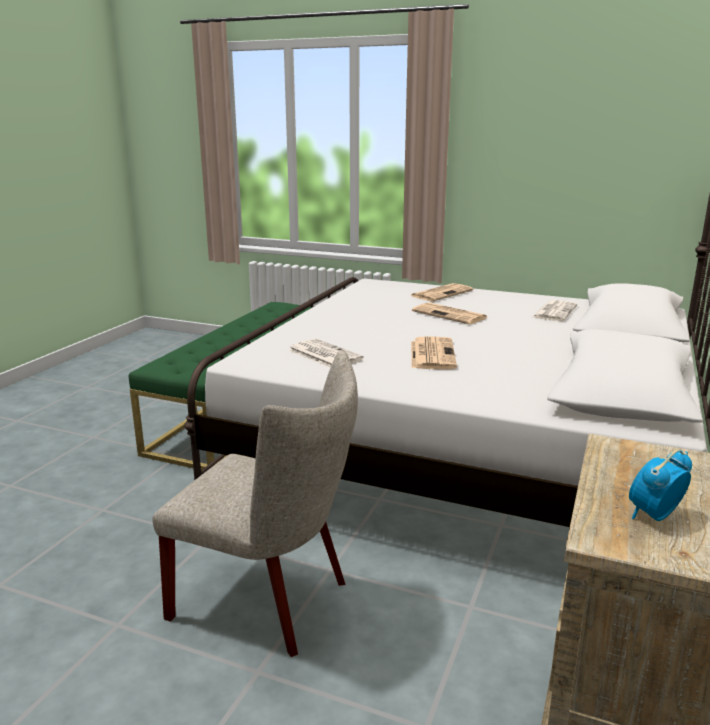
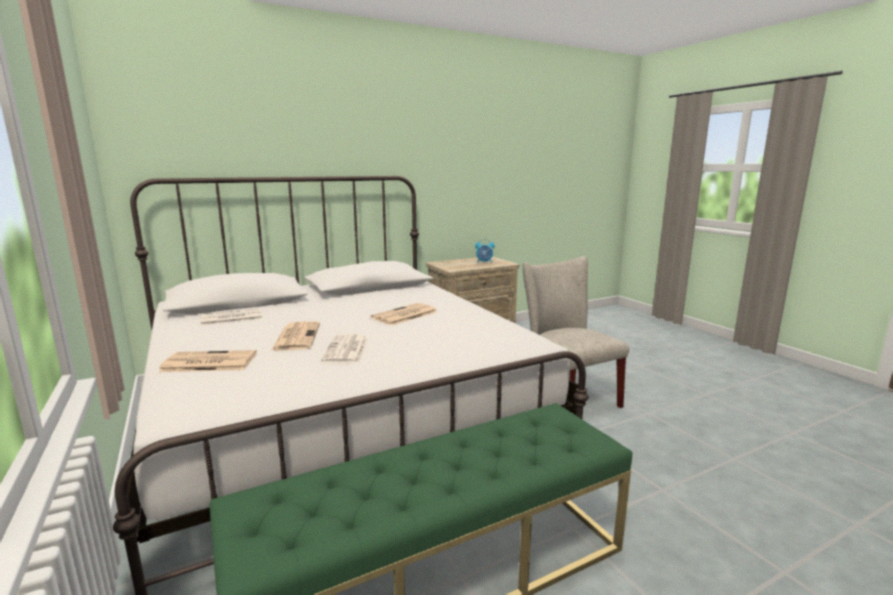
camera: 140 degrees left, 5 degrees down
newspaper [288,339,364,368] -> newspaper moved to [321,334,368,363]

